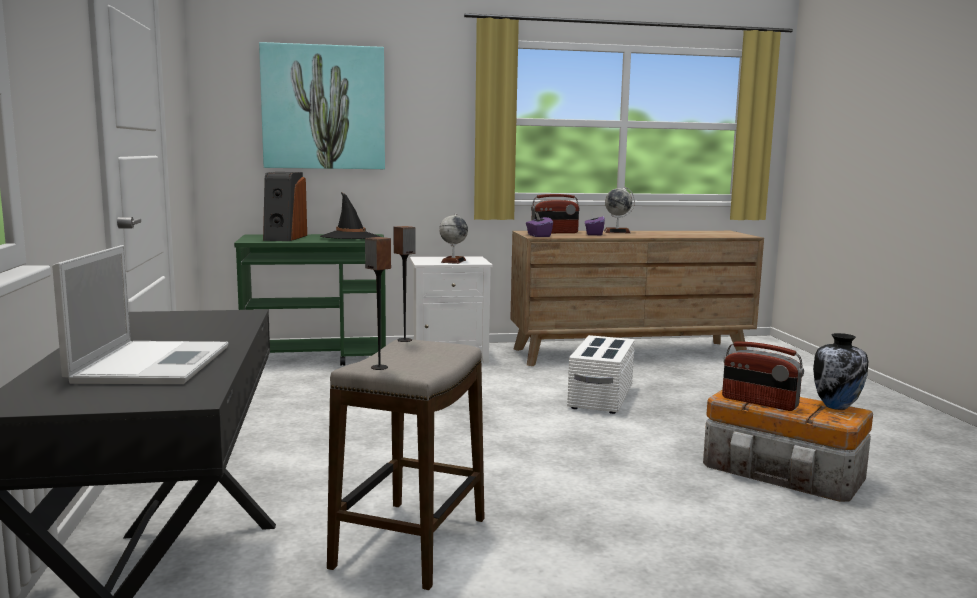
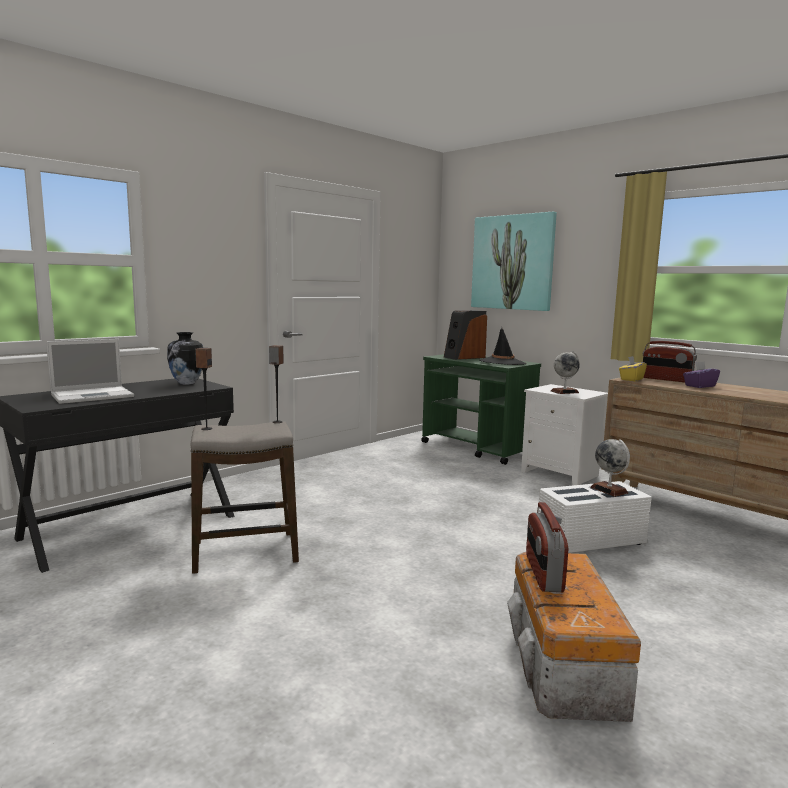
camera: 55 degrees right, 0 degrees up
purple tissue box [526,212,553,237] -> yellow tissue box [619,356,647,381]
globe [604,187,635,233] -> globe moved to [591,439,630,497]
vase [813,333,868,410] -> vase moved to [167,332,203,385]

